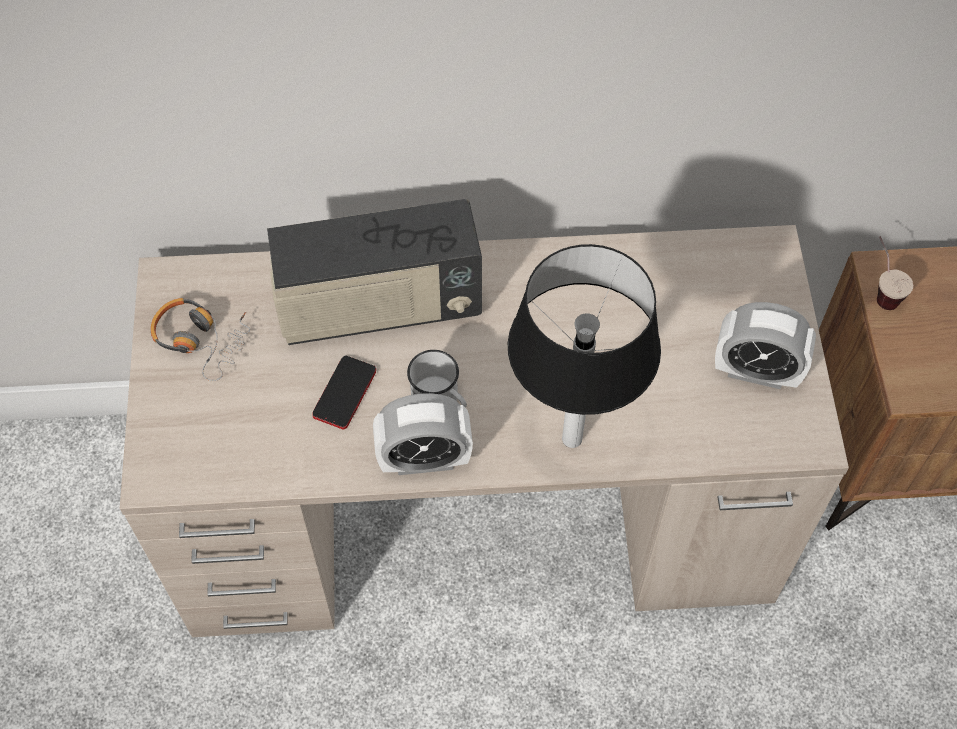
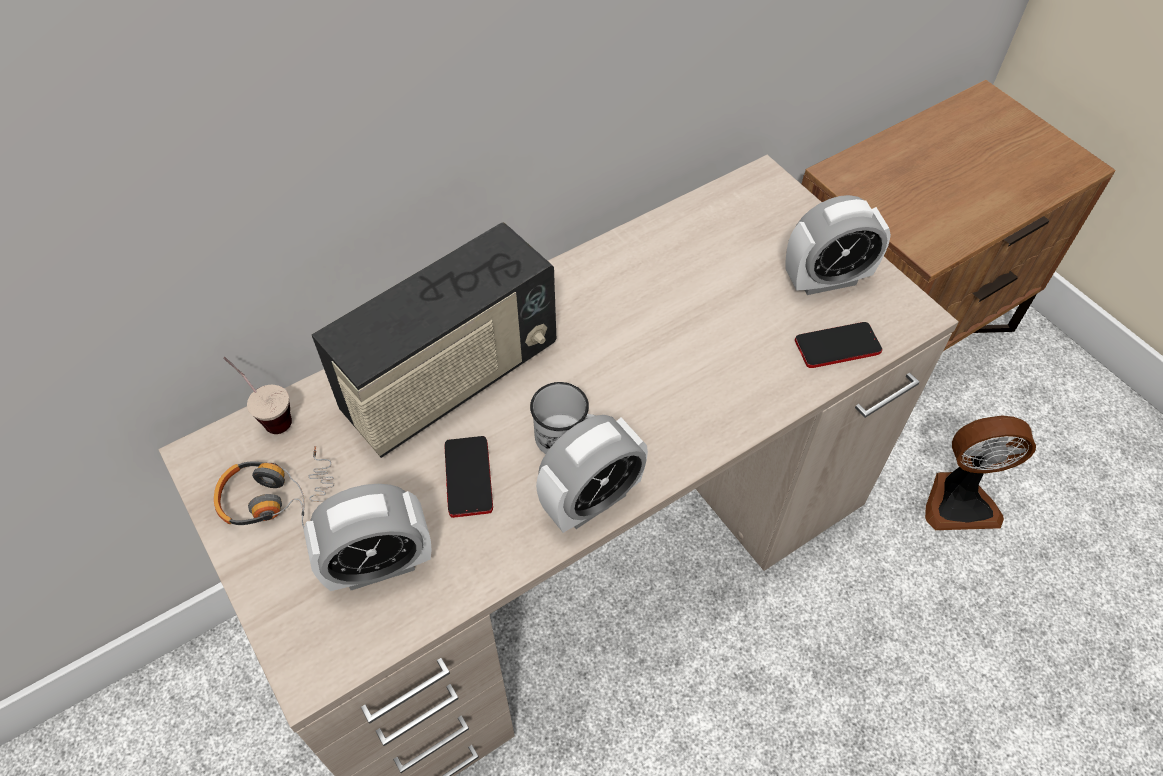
camera: 30 degrees left, 5 degrees down
table lamp [508,244,661,448] -> none
cup [877,236,913,310] -> cup moved to [223,357,292,434]
none -> alarm clock [304,484,432,591]
none -> phone [795,322,882,368]
none -> fan [925,416,1036,530]

